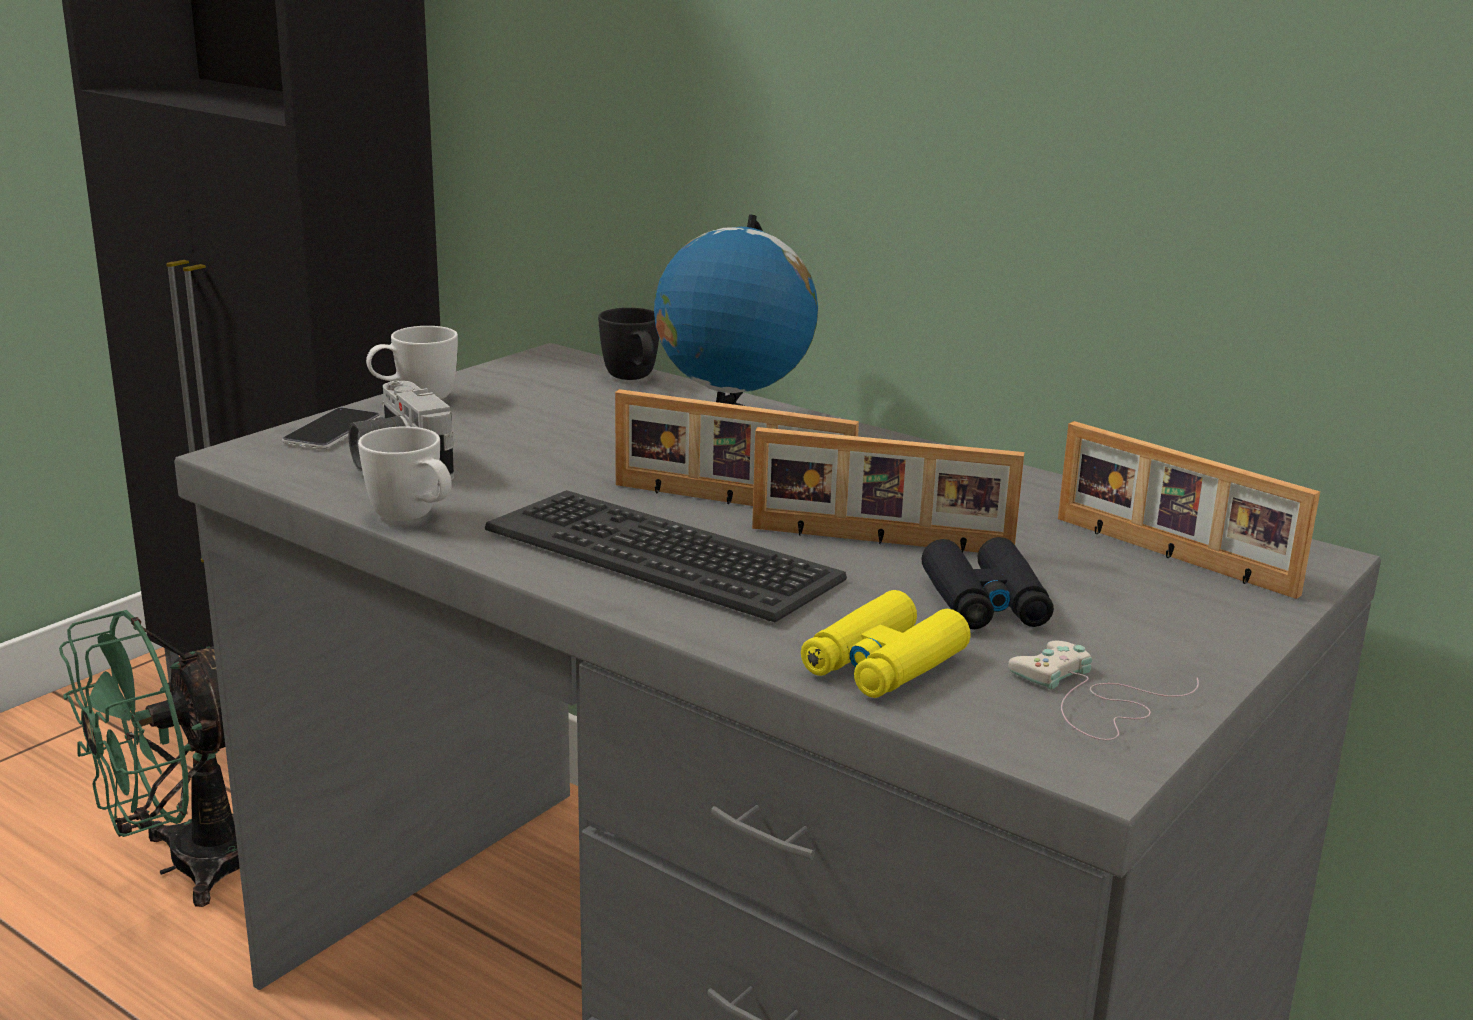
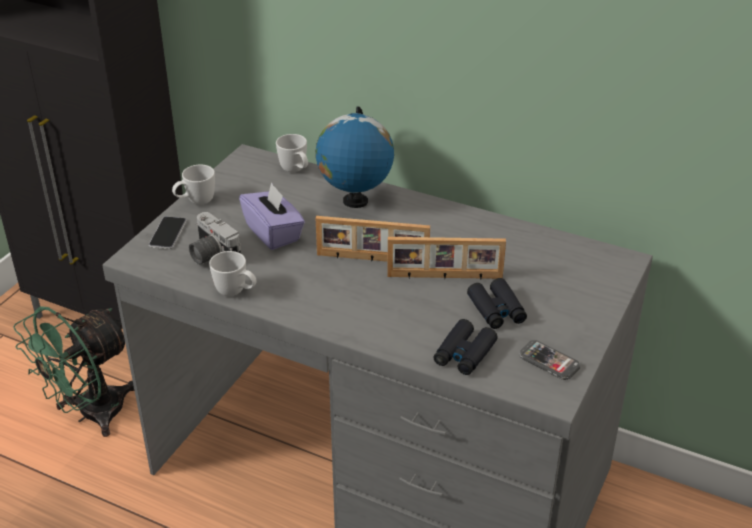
camera: 10 degrees left, 15 degrees up
keyboard [485,490,847,622] -> none
black mug [598,308,659,380] -> white mug [276,134,308,172]
yellow binoculars [801,590,971,698] -> black binoculars [434,319,498,375]
white game controller [1008,641,1199,740] -> phone [519,340,580,380]
picture frame [1058,421,1320,599] -> none
none -> purple tissue box [239,182,305,250]

